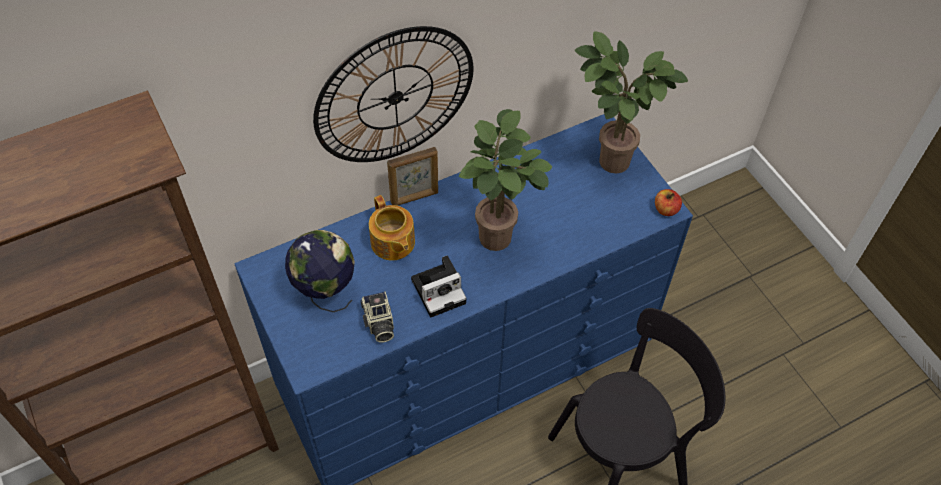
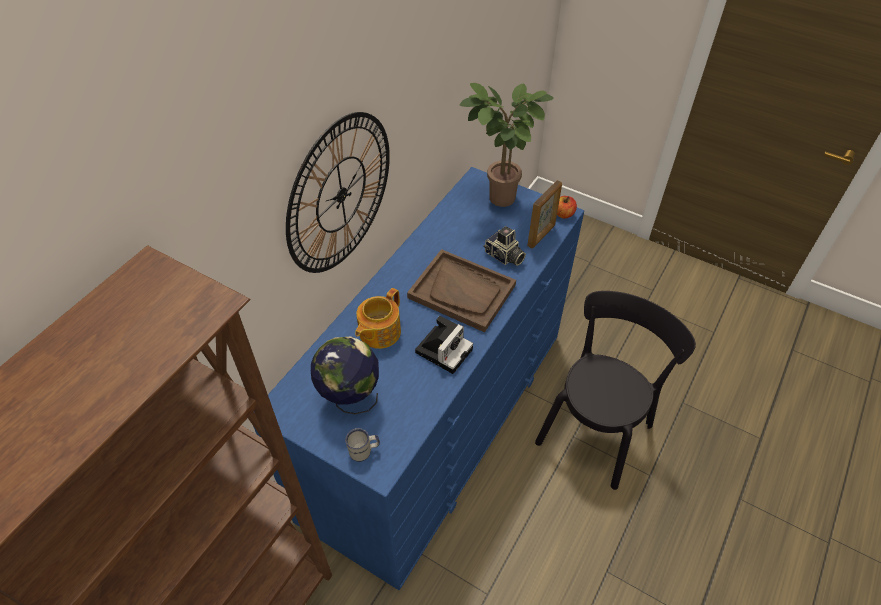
camera: 30 degrees left, 5 degrees down
camera [361,291,394,342] -> camera moved to [483,226,526,266]
teapot [369,195,415,261] -> teapot turned 90 degrees clockwise [355,288,401,349]
picture frame [387,147,438,206] -> picture frame moved to [527,180,562,248]
potted plant [459,109,552,251] -> brown tray [407,249,516,332]
none -> white mug [345,428,380,462]

